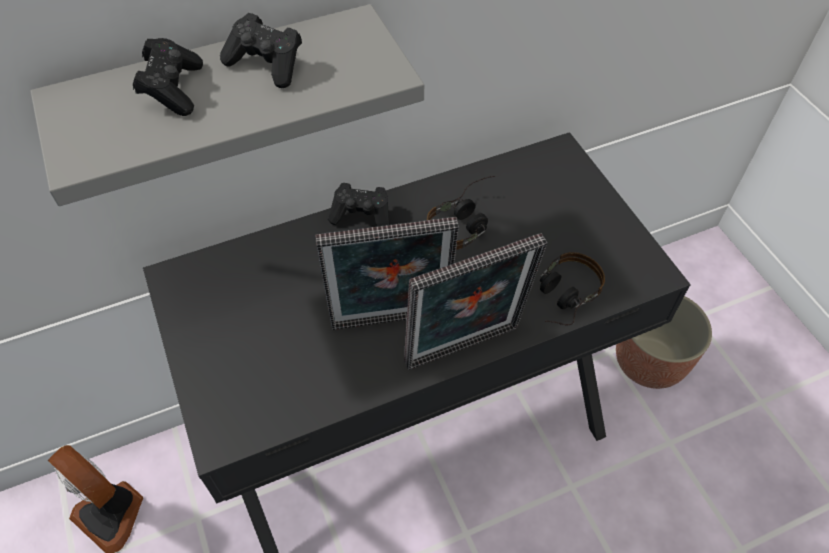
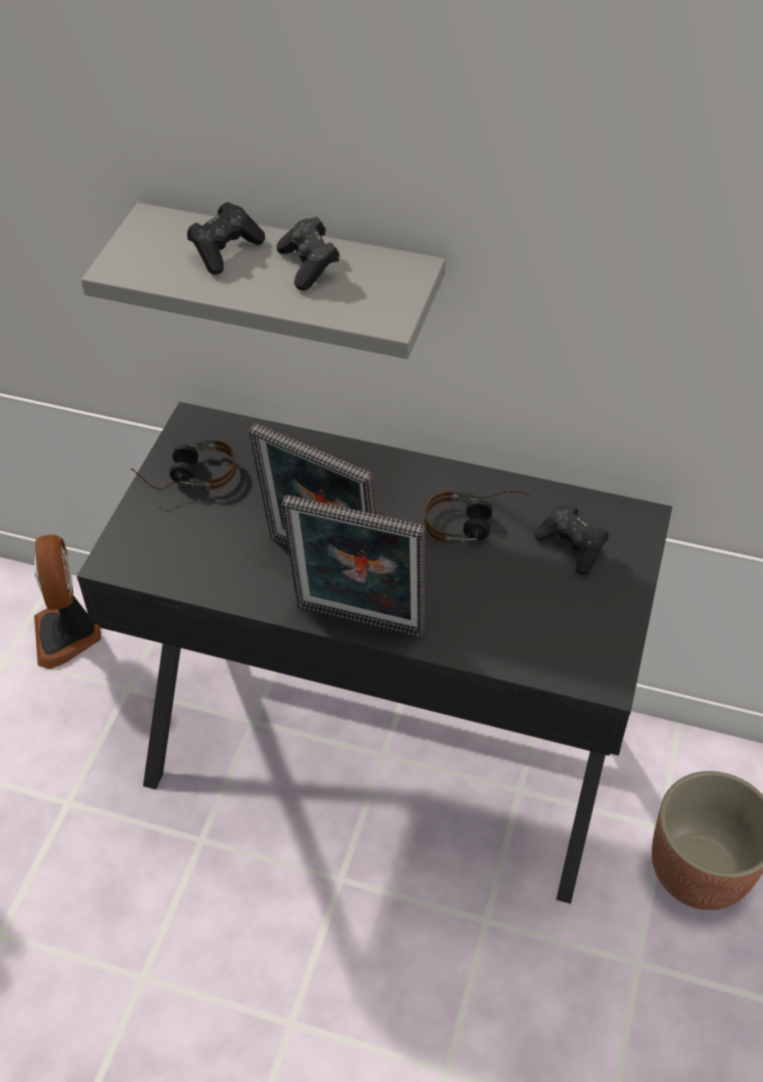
camera: 40 degrees right, 5 degrees down
black game controller [328,183,390,226] -> black game controller moved to [534,503,608,575]
headphones [540,252,605,325] -> headphones moved to [131,440,236,490]

